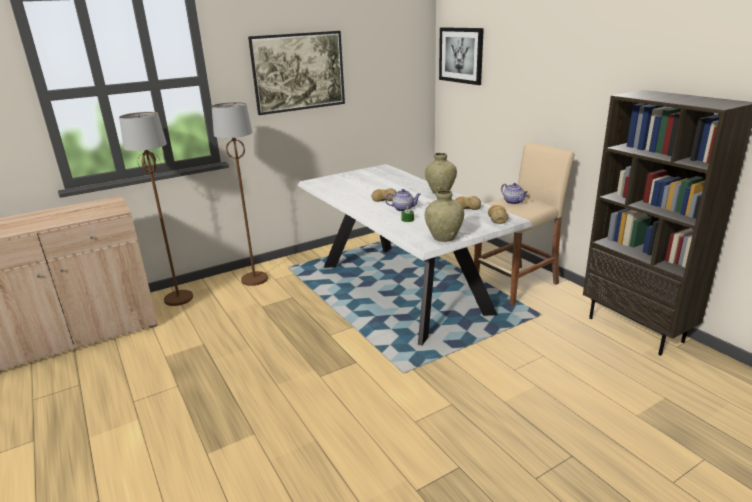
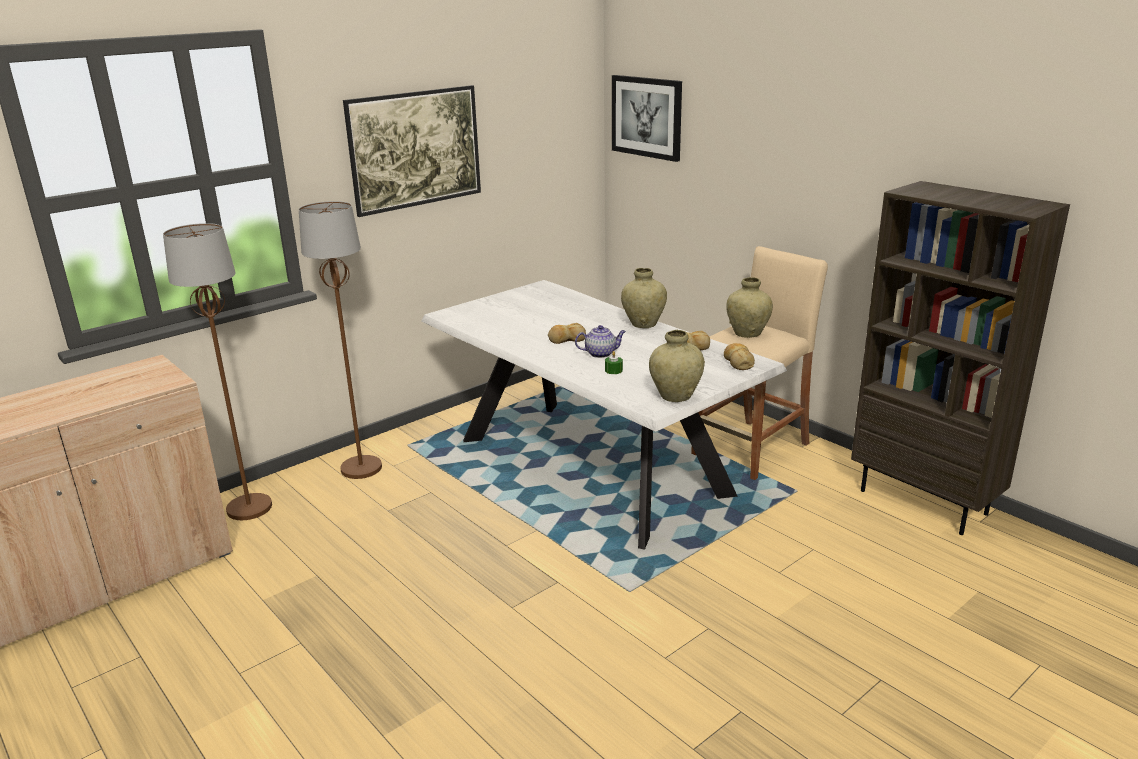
camera: 10 degrees left, 0 degrees up
teapot [501,183,528,204] -> beige vase [726,277,773,338]

